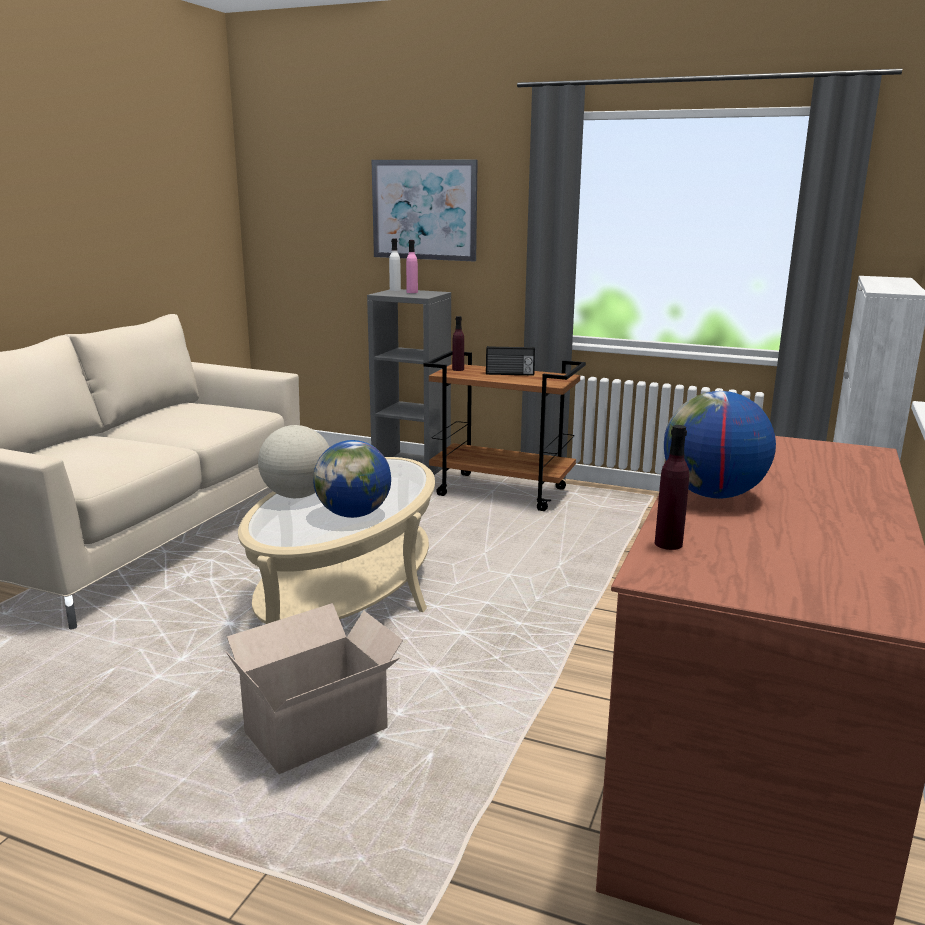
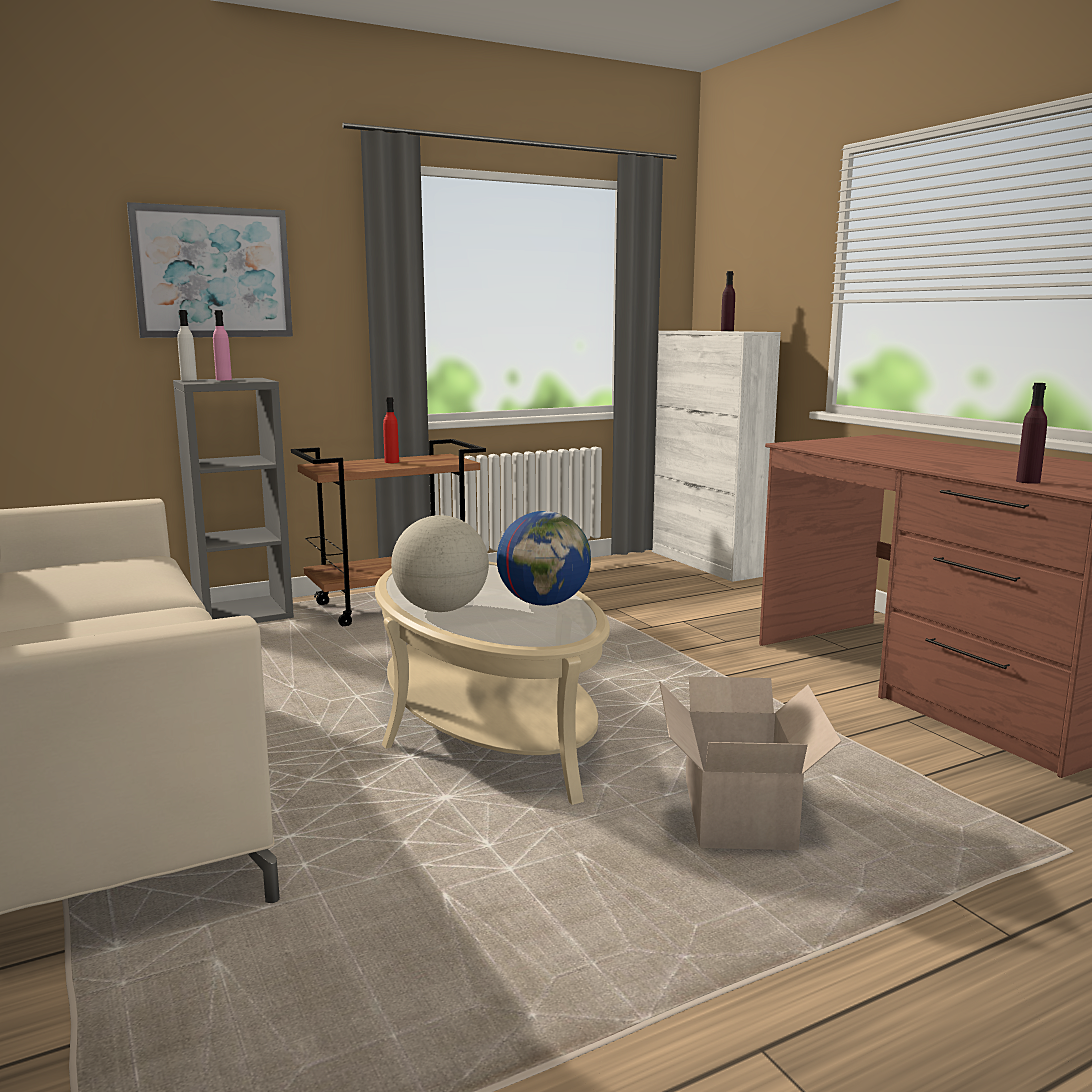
camera: 50 degrees left, 5 degrees down
purple bottle [452,316,464,371] -> purple bottle moved to [721,271,735,331]
radio [486,346,535,376] -> red bottle [383,397,399,463]
globe [664,391,776,498] -> none

